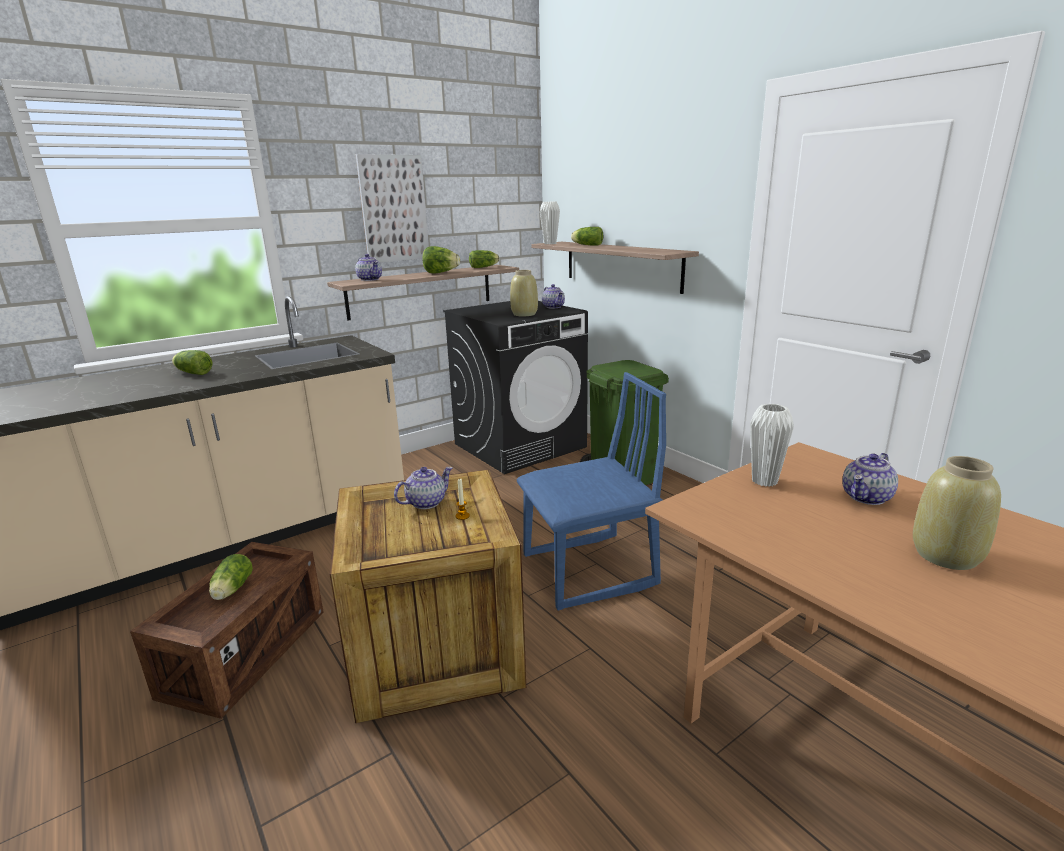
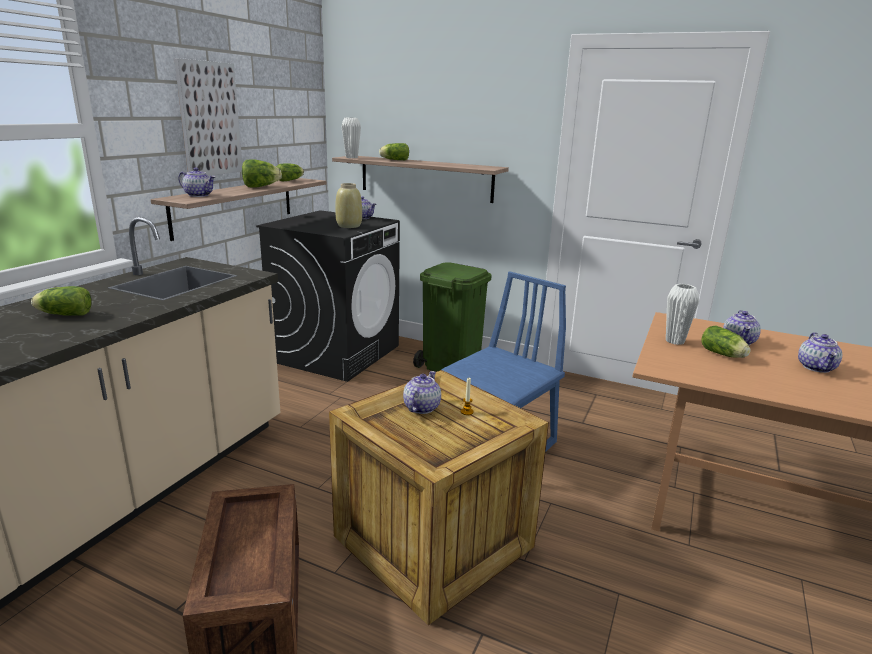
camera: 30 degrees left, 0 degrees up
lettuce [209,554,253,600] -> lettuce moved to [701,325,751,358]
beige vase [913,456,1001,570] -> teapot [798,332,842,373]

